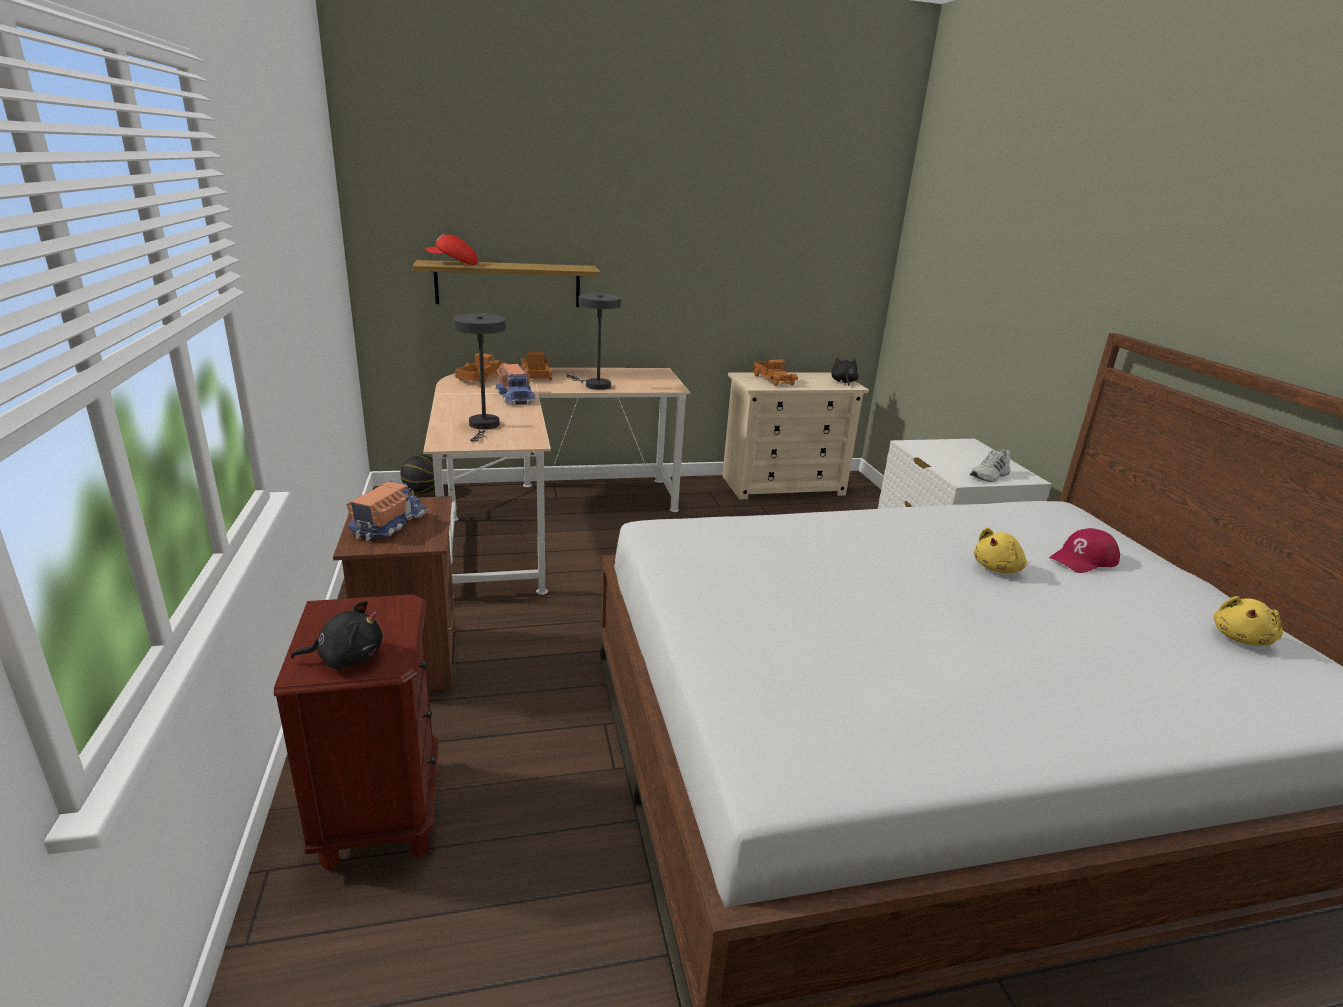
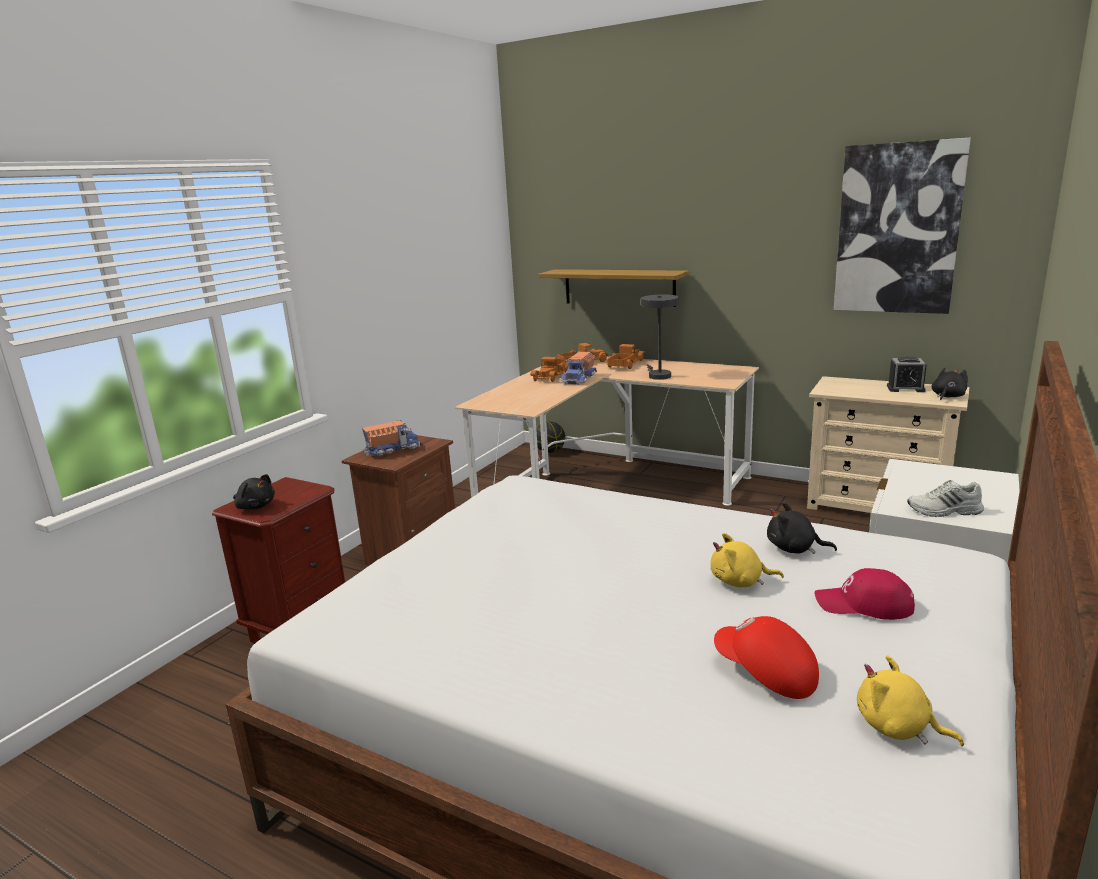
camera: 45 degrees right, 5 degrees down
red cap [425,234,478,265] -> red cap moved to [714,616,819,699]
grey table lamp [453,313,506,442] -> none
toy truck [752,360,798,386] -> toy truck moved to [530,357,568,382]
yellow plush toy [1213,596,1283,646] -> yellow plush toy turned 45 degrees clockwise [857,655,964,746]
none -> black plush toy [767,502,837,554]
none -> picture [834,138,971,314]
none -> alarm clock [887,356,927,392]

